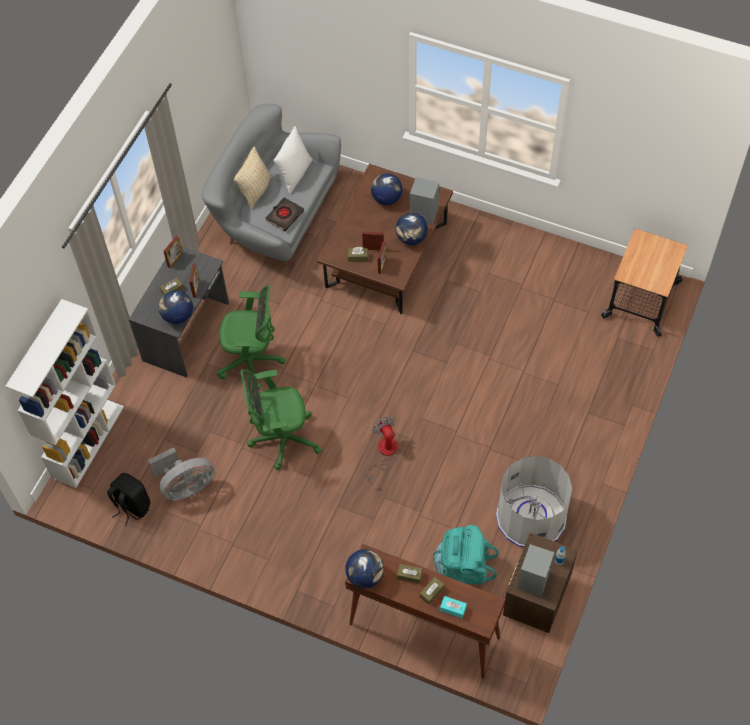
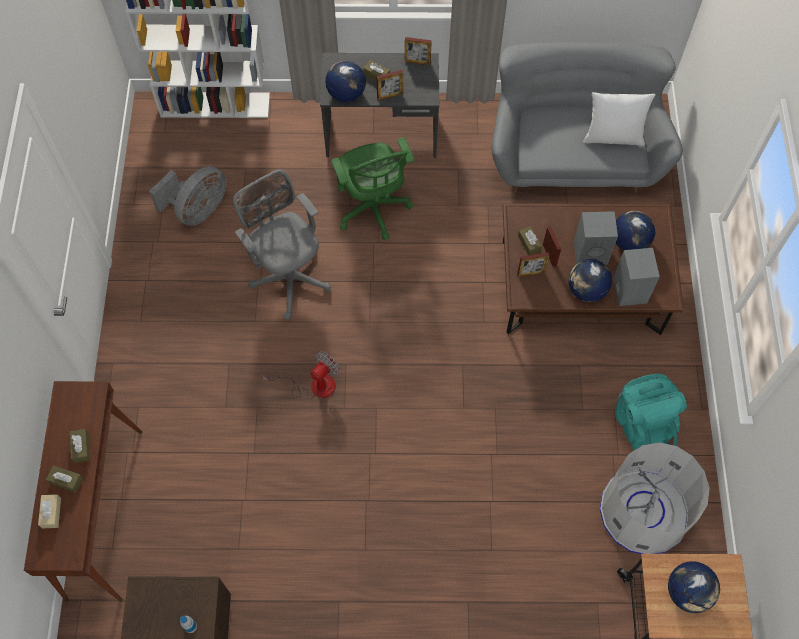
camera: 65 degrees right, 5 degrees up
black backpack [107,473,150,526] -> none
grey fan [148,447,215,500] -> grey fan turned 90 degrees counterclockwise [149,166,226,226]
beige pillow [234,147,272,209] -> none
green office chair [241,369,322,470] -> grey office chair [233,169,331,320]
black book [265,198,304,231] -> none
globe [345,549,384,589] -> globe moved to [668,561,720,613]
turquoise backpack [433,525,499,584] -> turquoise backpack moved to [616,374,687,450]
turquoise tissue box [440,596,467,618] -> beige tissue box [38,494,61,529]
grey trash can [496,456,572,547] -> grey trash can moved to [600,442,710,554]
grey speaker [518,544,554,597] -> grey speaker moved to [573,211,618,265]

